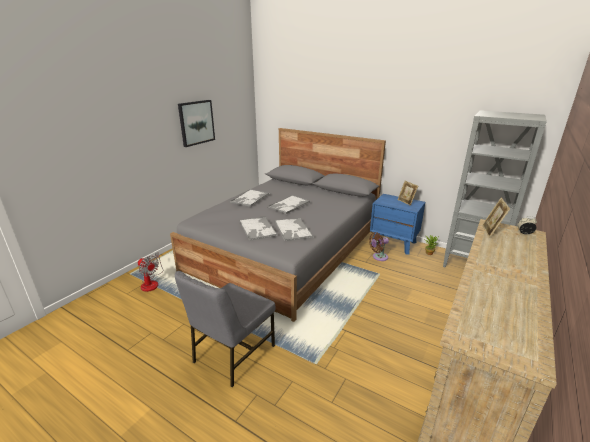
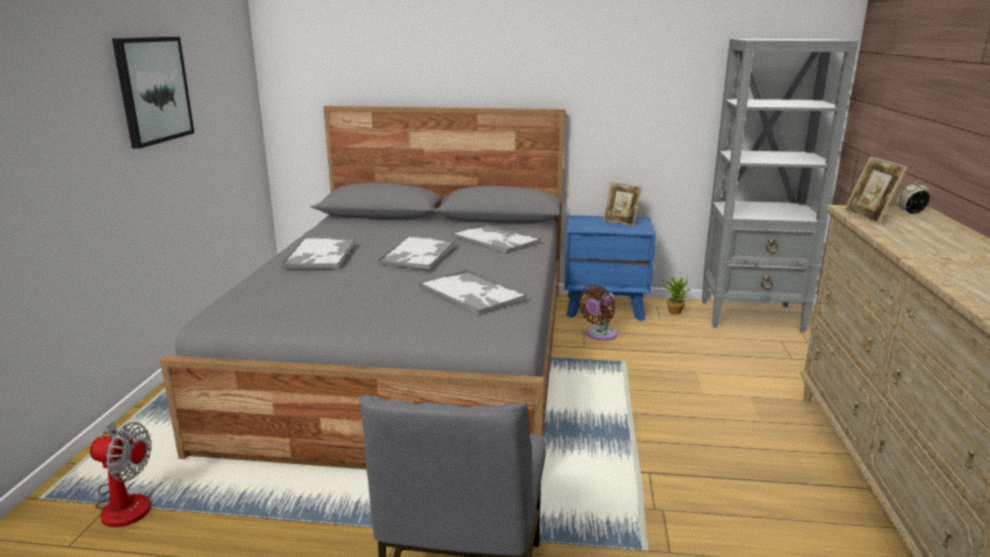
camera: 25 degrees left, 5 degrees down
tray [239,216,278,241] -> tray moved to [452,224,542,254]

